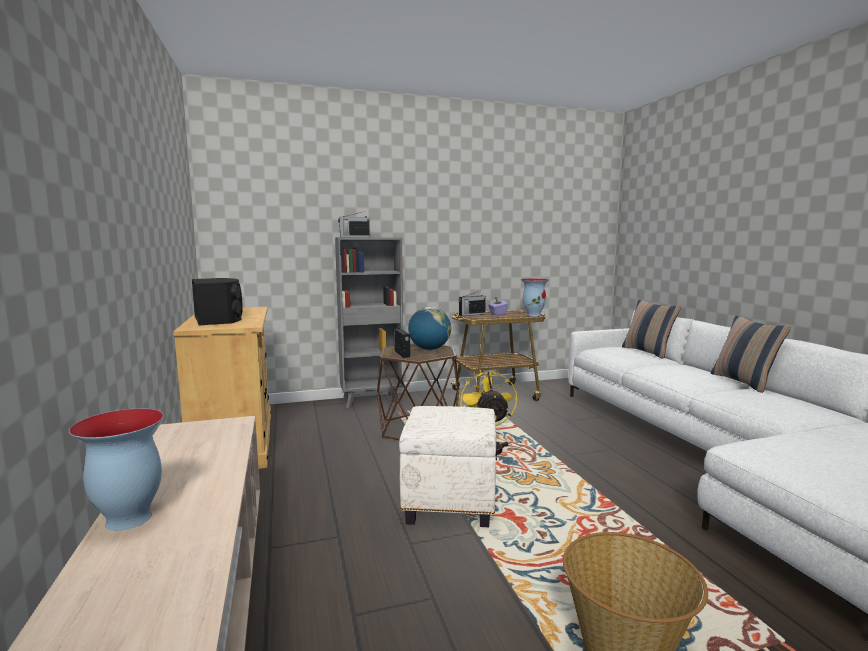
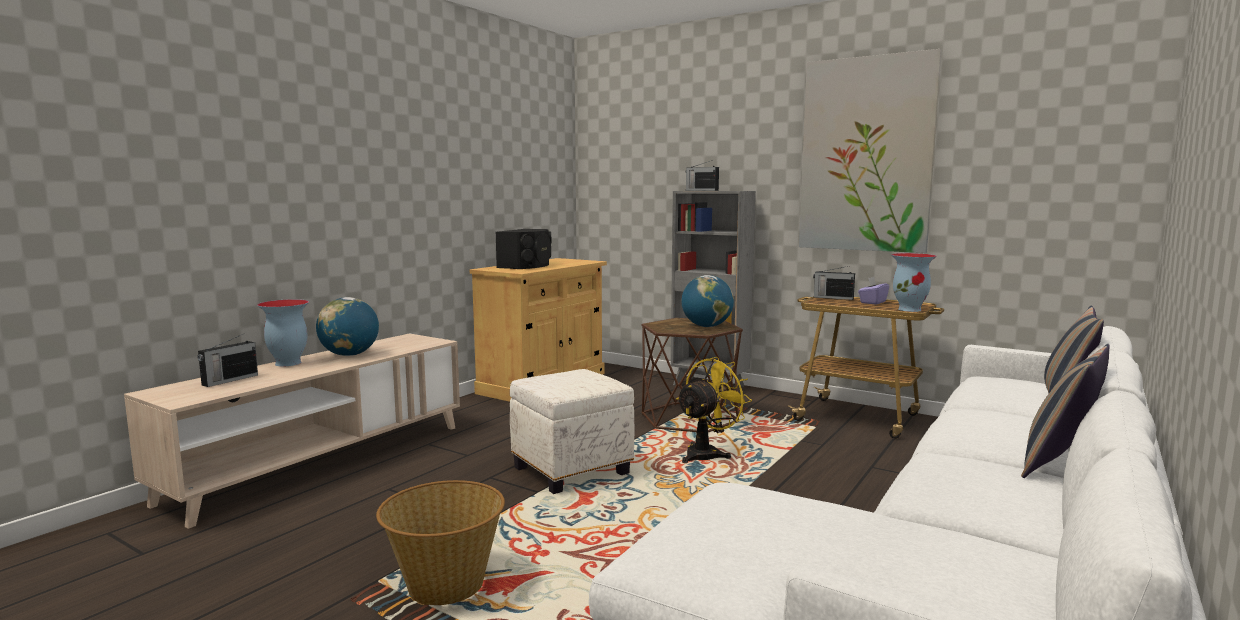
camera: 50 degrees right, 0 degrees up
radio [394,323,410,358] -> radio moved to [197,333,258,387]
none -> globe [316,297,379,356]
none -> picture [799,49,942,253]

